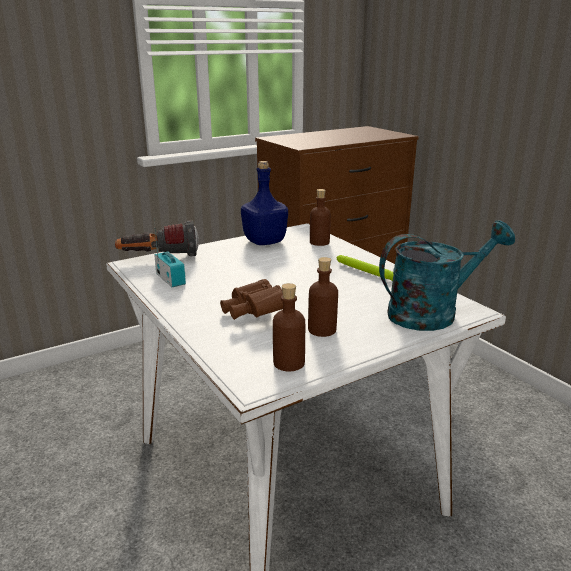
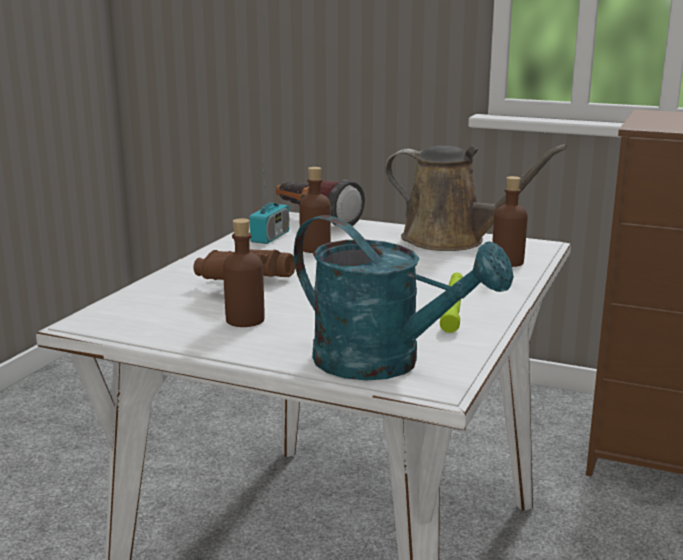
camera: 55 degrees right, 5 degrees down
blue bottle [241,161,288,245] -> brown watering can [384,144,567,251]
brown bottle [273,283,305,371] -> brown bottle moved to [299,167,331,253]

